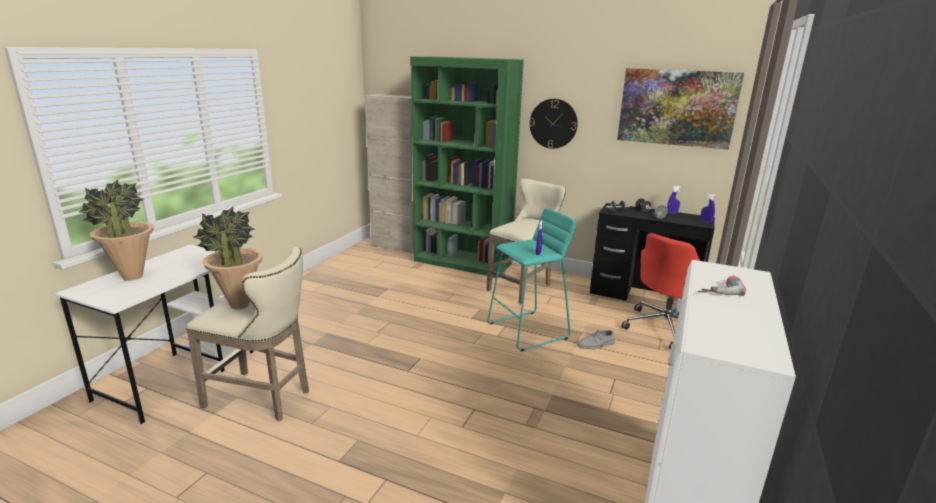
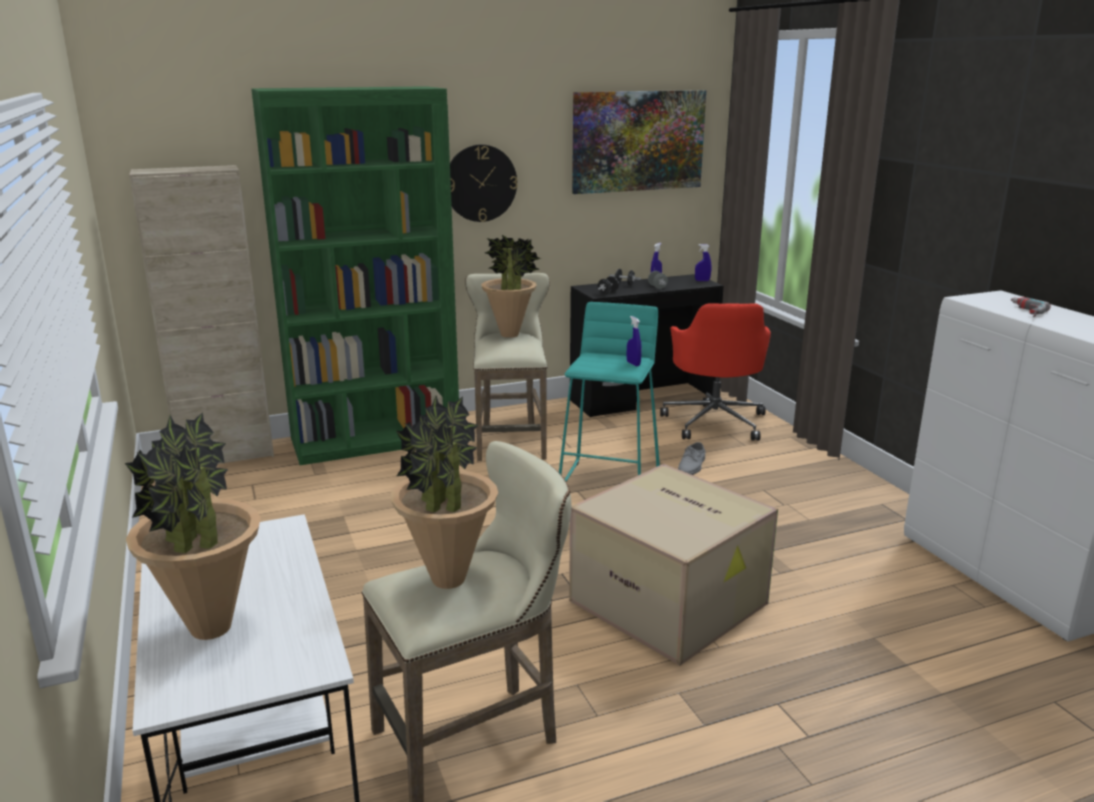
camera: 45 degrees left, 0 degrees up
none -> potted plant [481,235,541,338]
none -> cardboard box [569,464,778,665]

